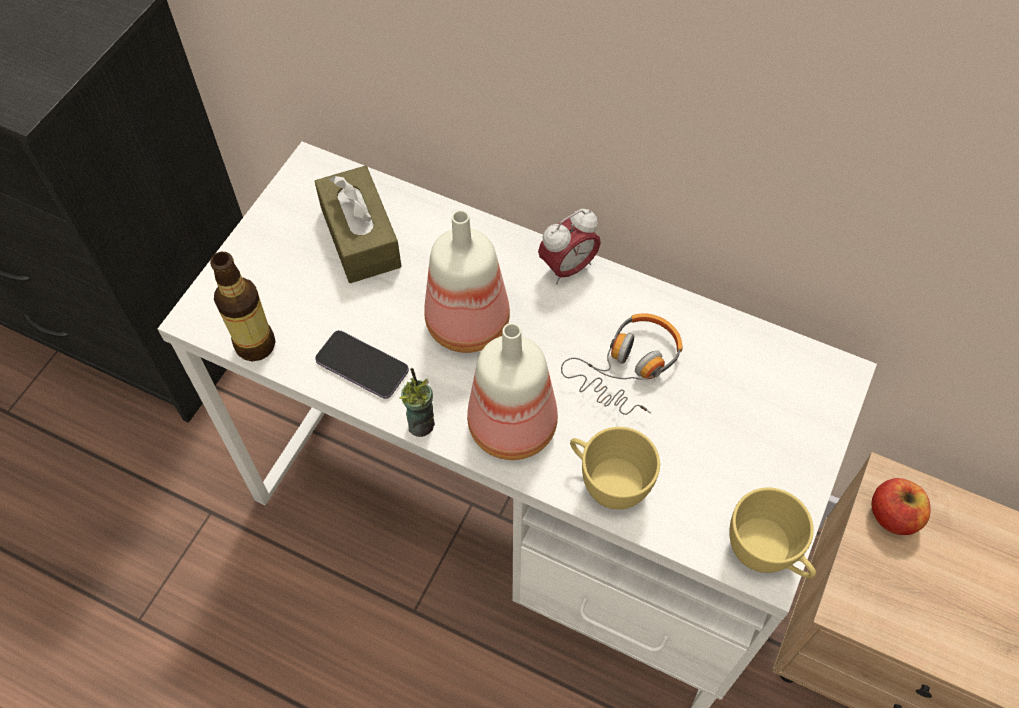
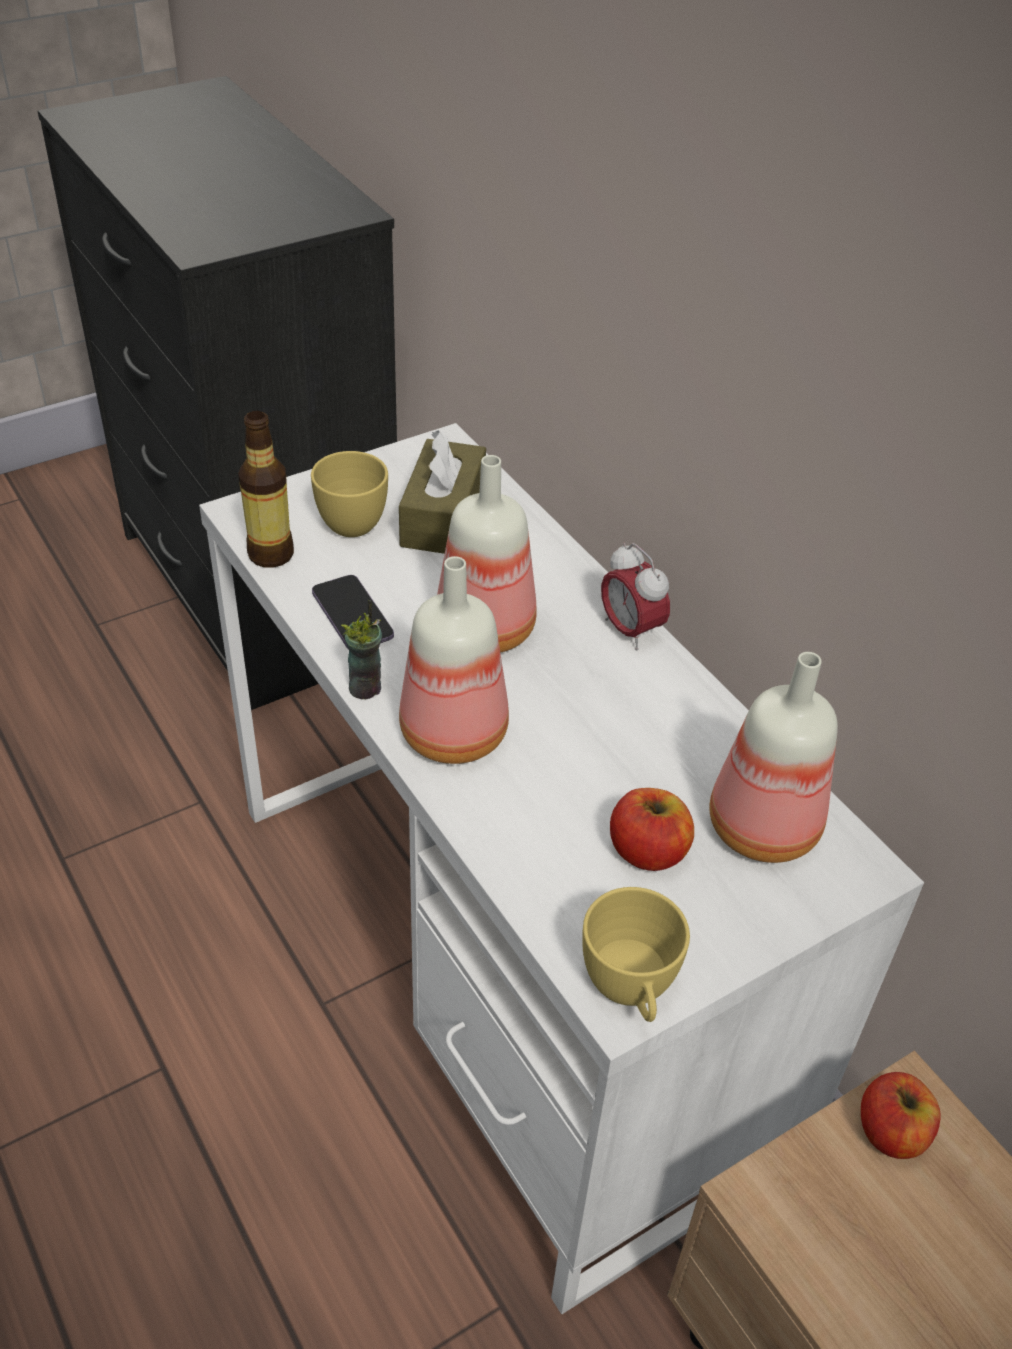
camera: 30 degrees right, 15 degrees down
alarm clock [538,209,601,285] -> alarm clock turned 60 degrees clockwise [601,543,670,650]
headphones [561,314,682,415] -> none
yellow cup [570,427,660,510] -> yellow cup moved to [311,451,388,537]
none -> apple [610,788,694,871]
none -> bottle [709,652,838,863]

